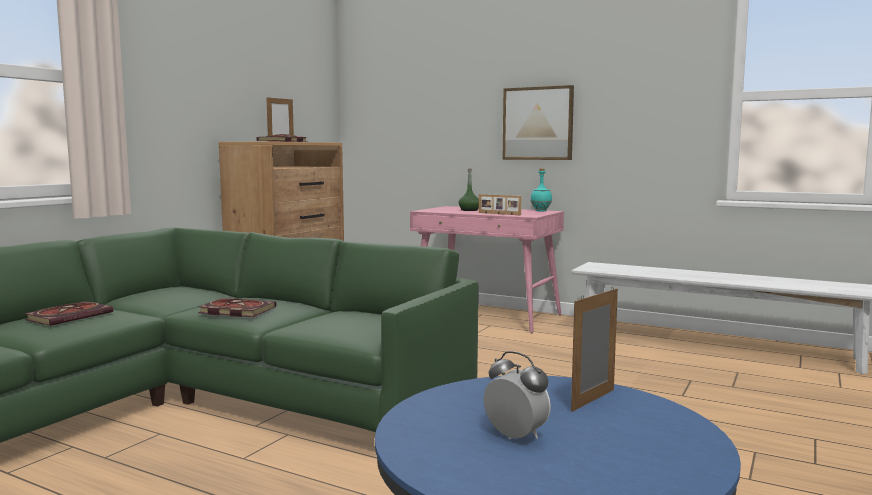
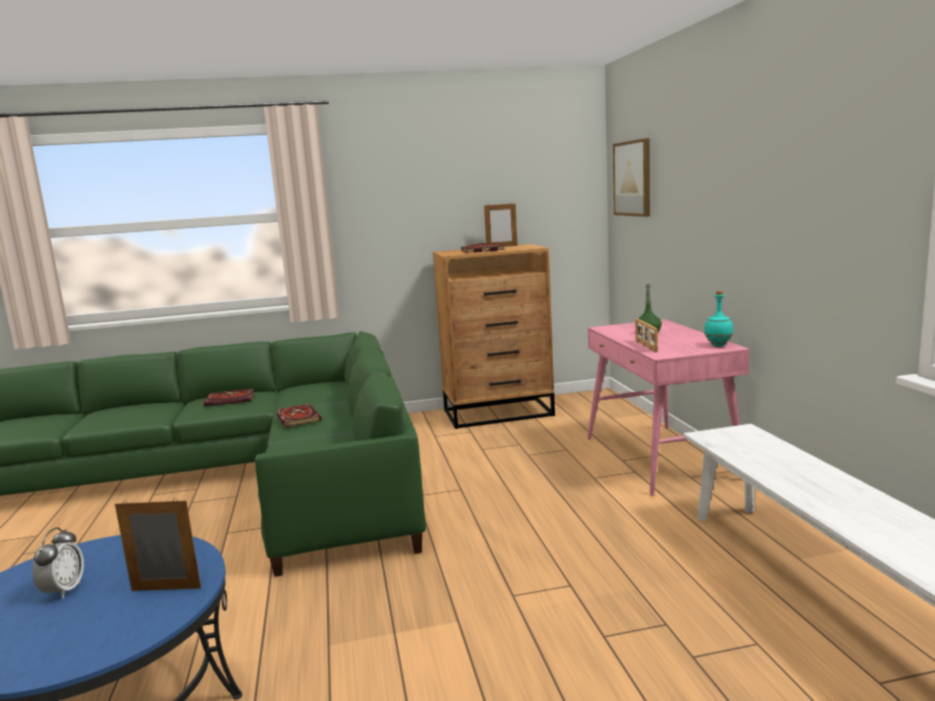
camera: 50 degrees right, 5 degrees up
picture [503,85,574,160] -> picture moved to [613,138,650,217]

